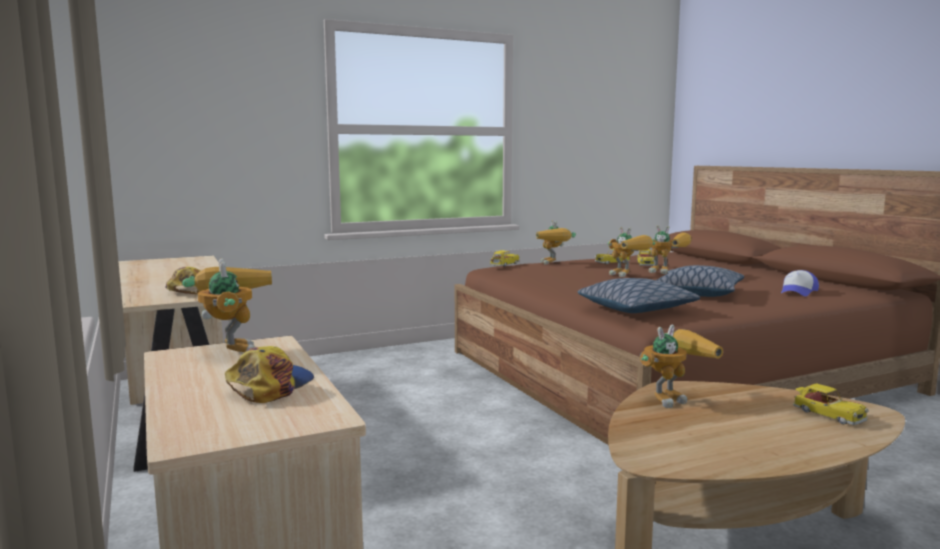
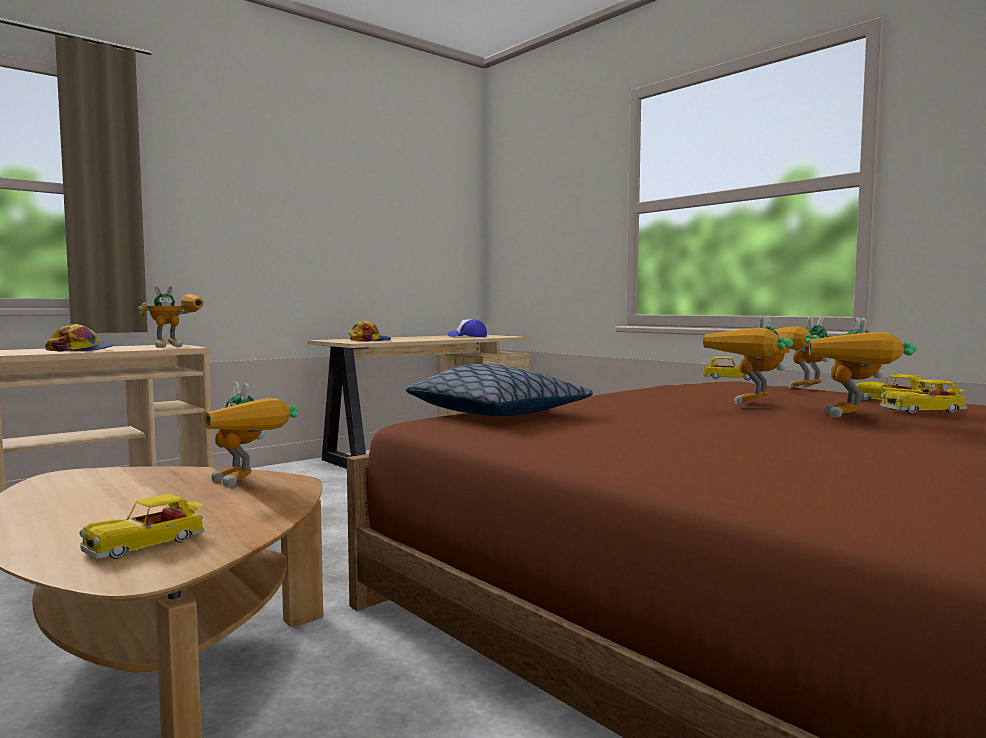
camera: 75 degrees right, 5 degrees down
pillow [656,265,744,297] -> none
cap [781,270,819,296] -> cap moved to [447,319,487,337]

